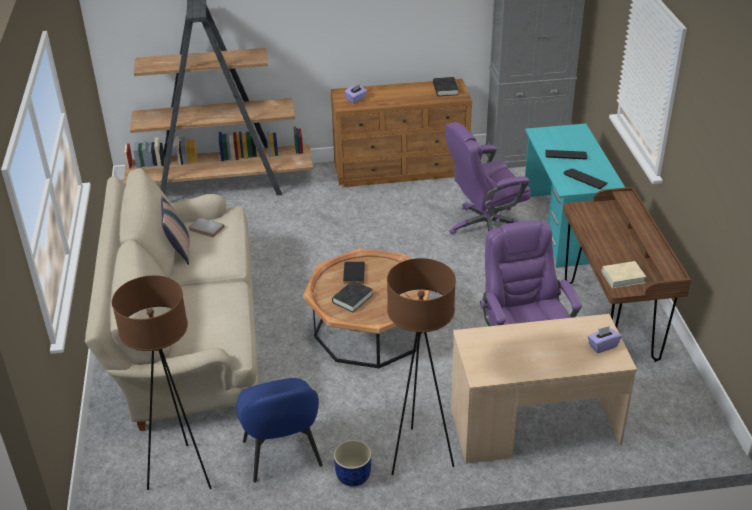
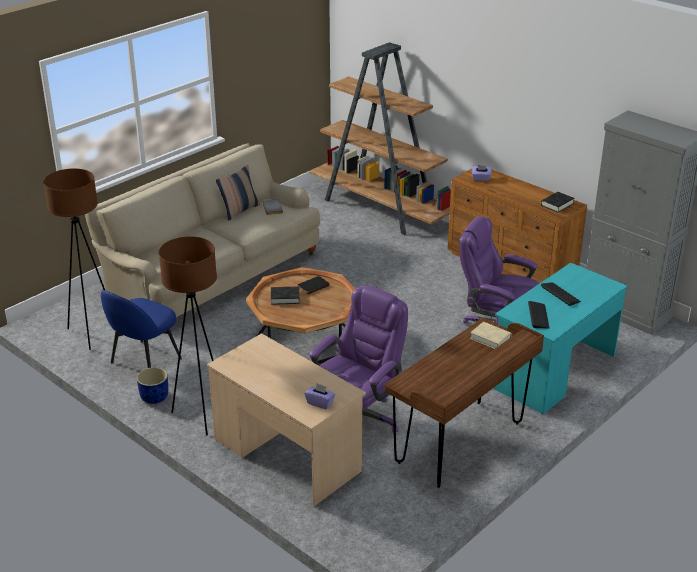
camera: 50 degrees right, 5 degrees down
beige book [602,261,646,289] -> beige book moved to [470,322,512,349]

